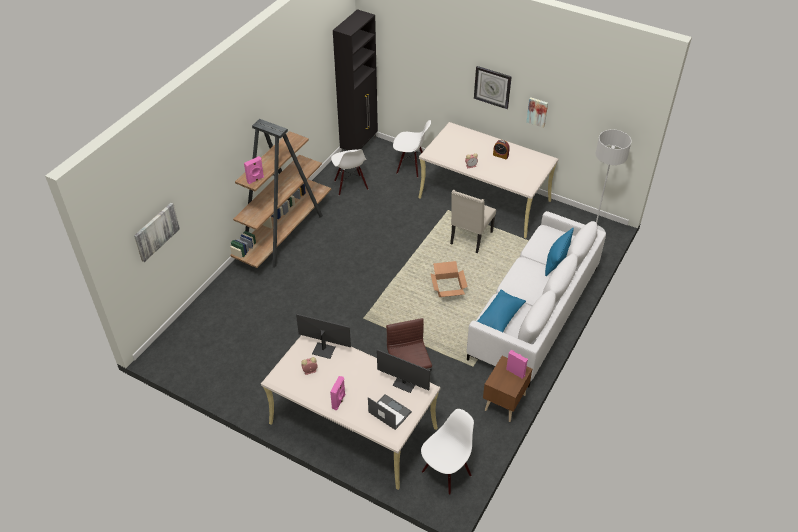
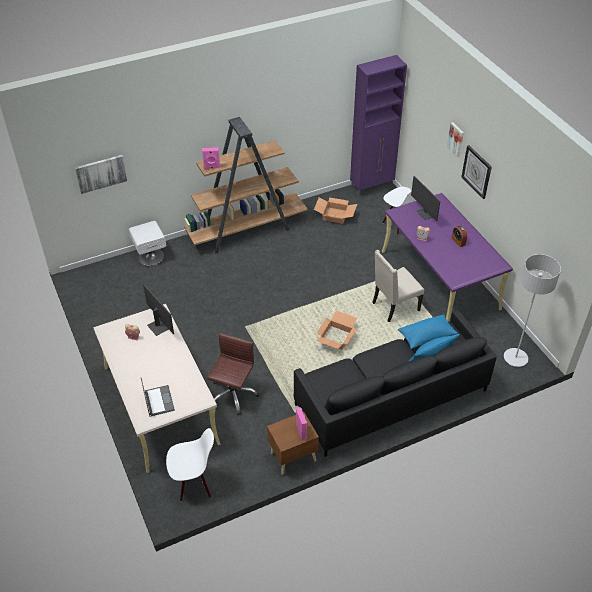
camera: 35 degrees right, 0 degrees up
pink speaker [330,376,345,410] -> none
white chair [331,149,368,196] -> cardboard box [314,197,357,224]
black cabinet [333,9,378,152] -> purple cabinet [350,55,407,197]
monitor [377,349,430,393] -> monitor moved to [411,176,440,221]
beige desk [418,122,559,238] -> purple desk [382,193,513,322]
white sofa [467,211,606,387] -> black sofa [294,310,497,457]
blue pillow [477,290,526,332] -> blue pillow moved to [398,314,458,349]
picture [526,97,548,128] -> picture moved to [447,122,464,157]
none -> white nightstand [129,221,166,266]

